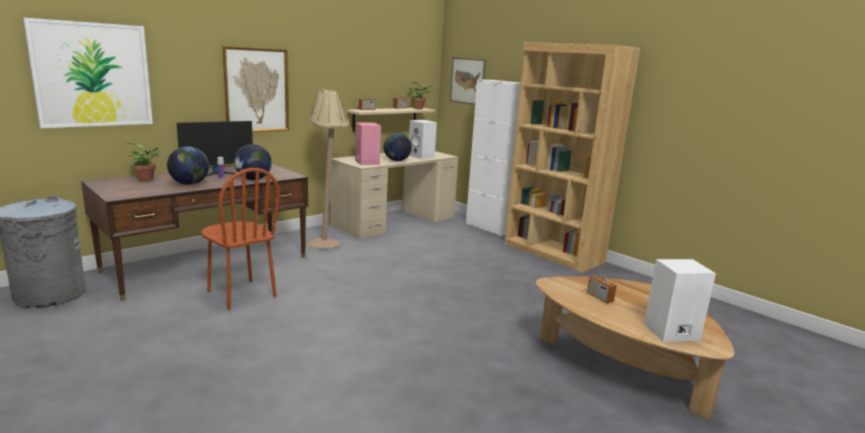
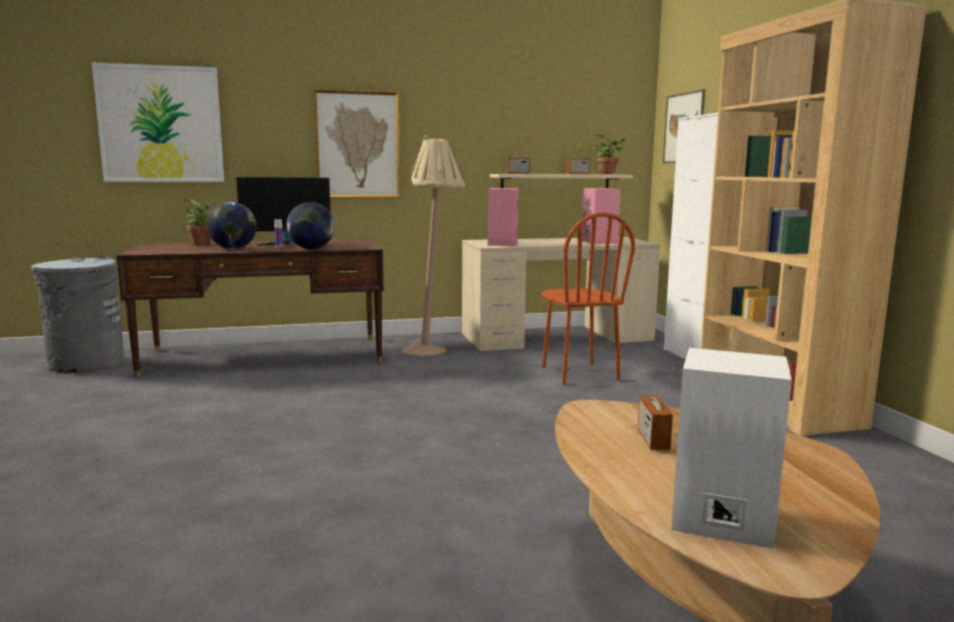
camera: 30 degrees right, 5 degrees down
brown chair [201,168,280,310] -> brown chair moved to [542,212,635,385]
globe [383,133,412,161] -> none
white speaker [409,120,437,159] -> pink speaker [582,188,621,244]

